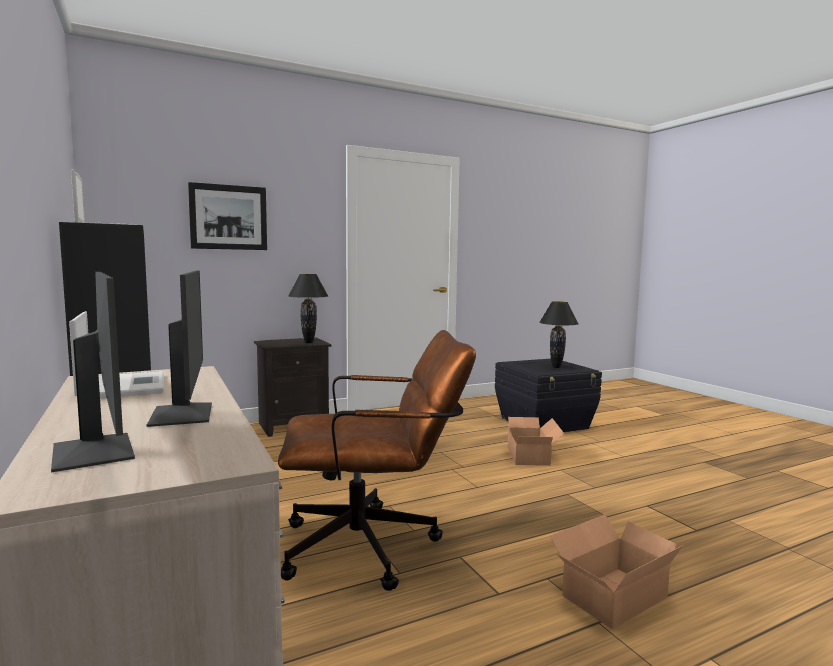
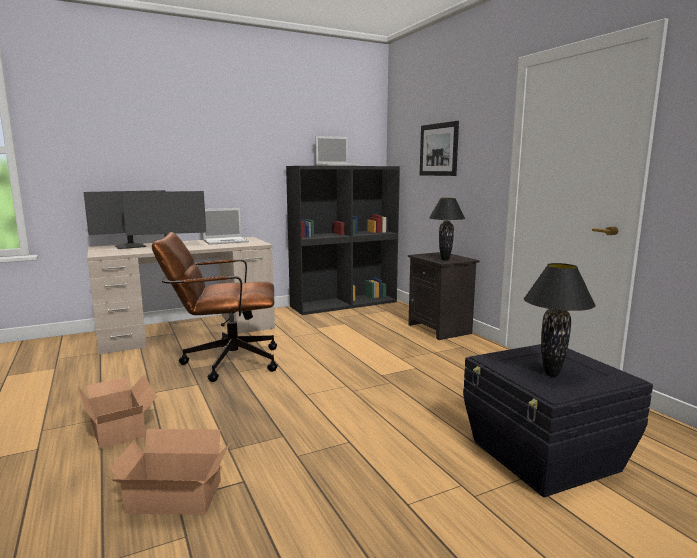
camera: 90 degrees right, 5 degrees up
brown office chair [278,330,476,591] -> brown office chair turned 90 degrees clockwise [152,232,278,382]
cardboard box [504,417,565,466] -> cardboard box moved to [110,429,230,515]

